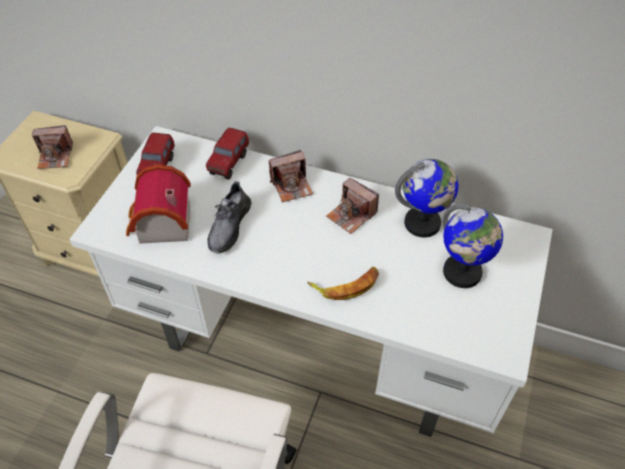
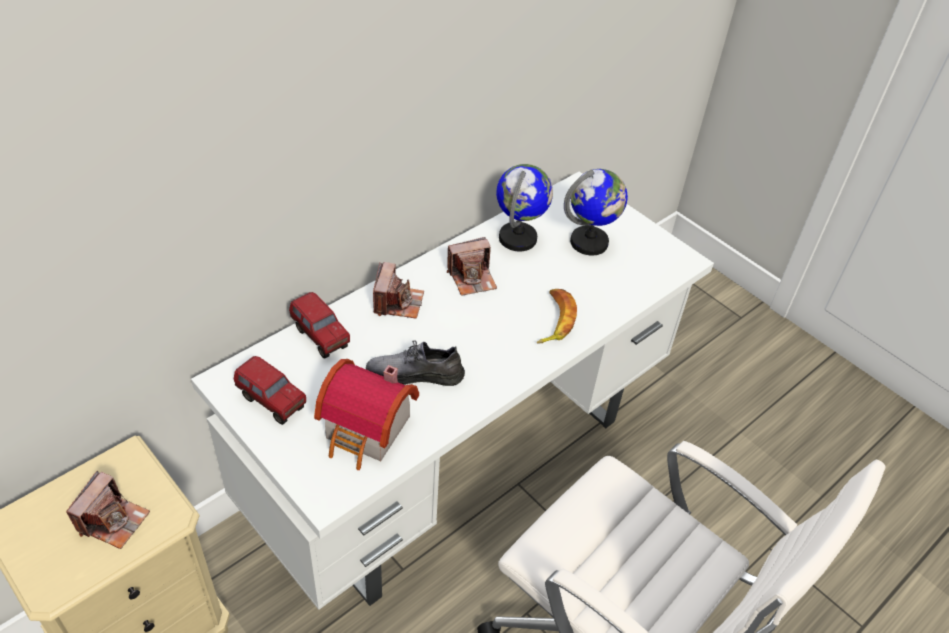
camera: 65 degrees left, 5 degrees down
grey shoe [207,181,252,253] -> grey shoe turned 135 degrees clockwise [366,340,465,386]

